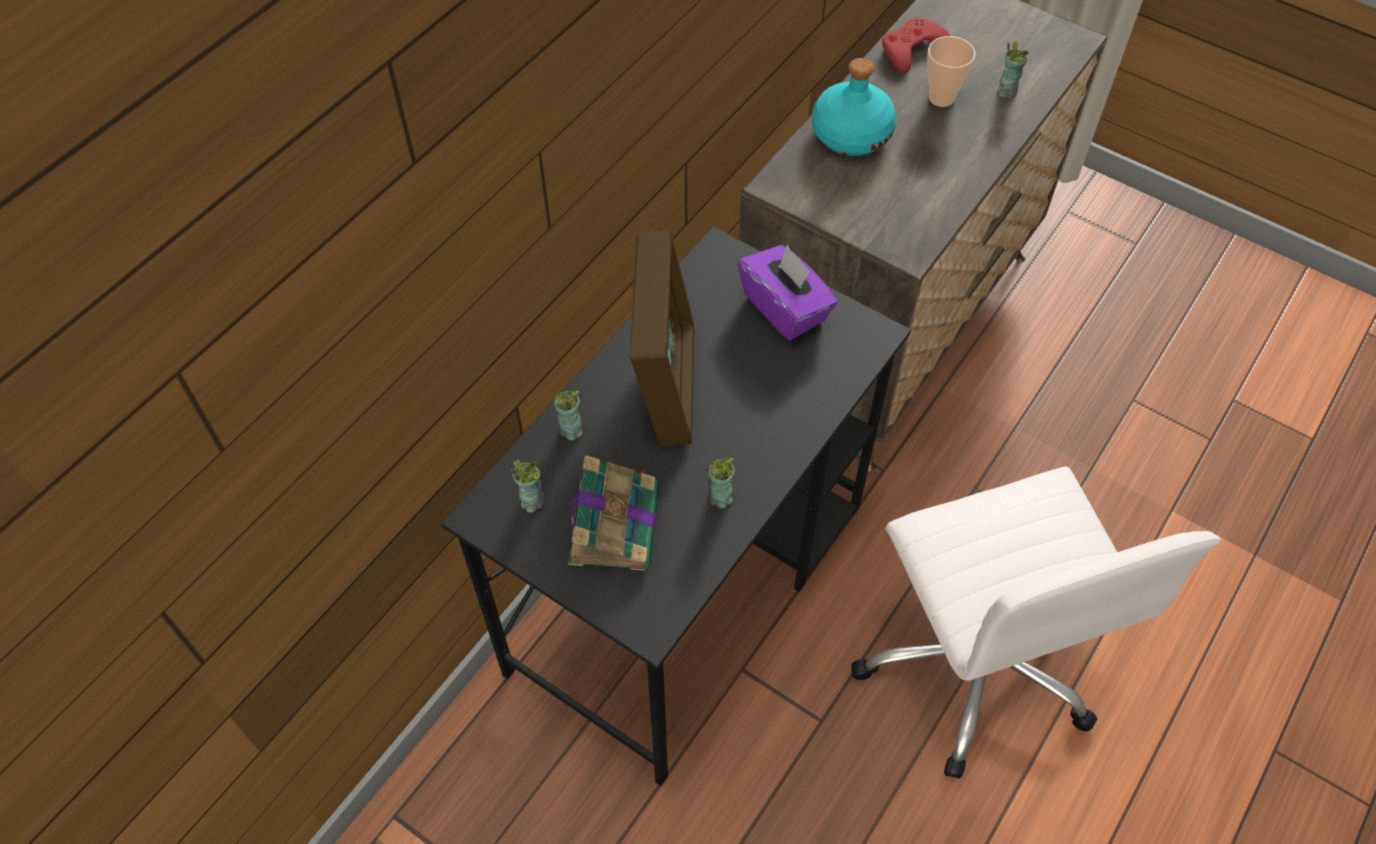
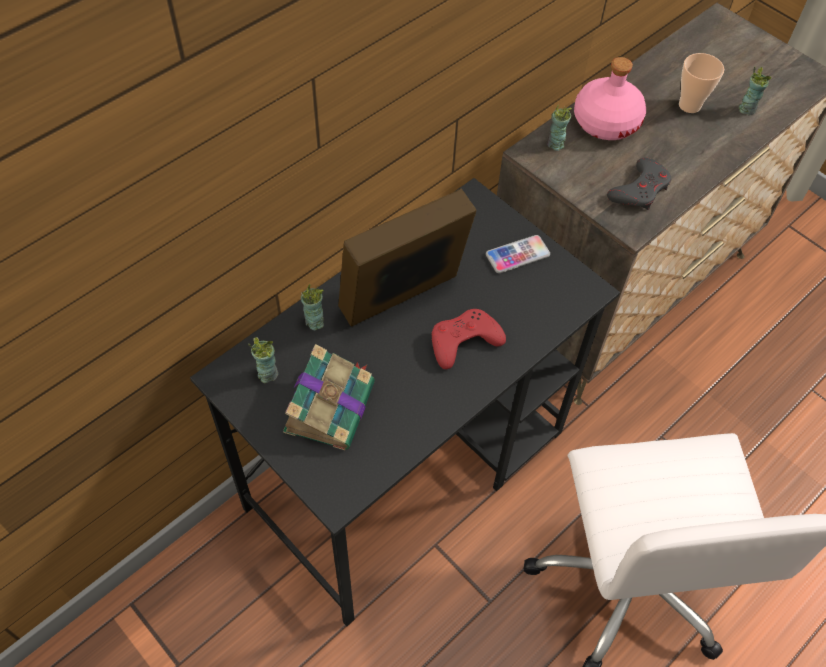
camera: 10 degrees right, 0 degrees up
picture frame [630,230,695,446] -> picture frame turned 135 degrees counterclockwise [338,189,476,326]
cup [707,456,734,508] -> cup moved to [547,105,572,151]
purple tissue box [738,244,838,341] -> phone [486,235,550,273]
turquoise bottle [812,58,896,156] -> pink bottle [574,57,646,140]
red game controller [882,18,950,73] -> red game controller moved to [432,309,506,369]
none -> grey game controller [607,158,671,210]

